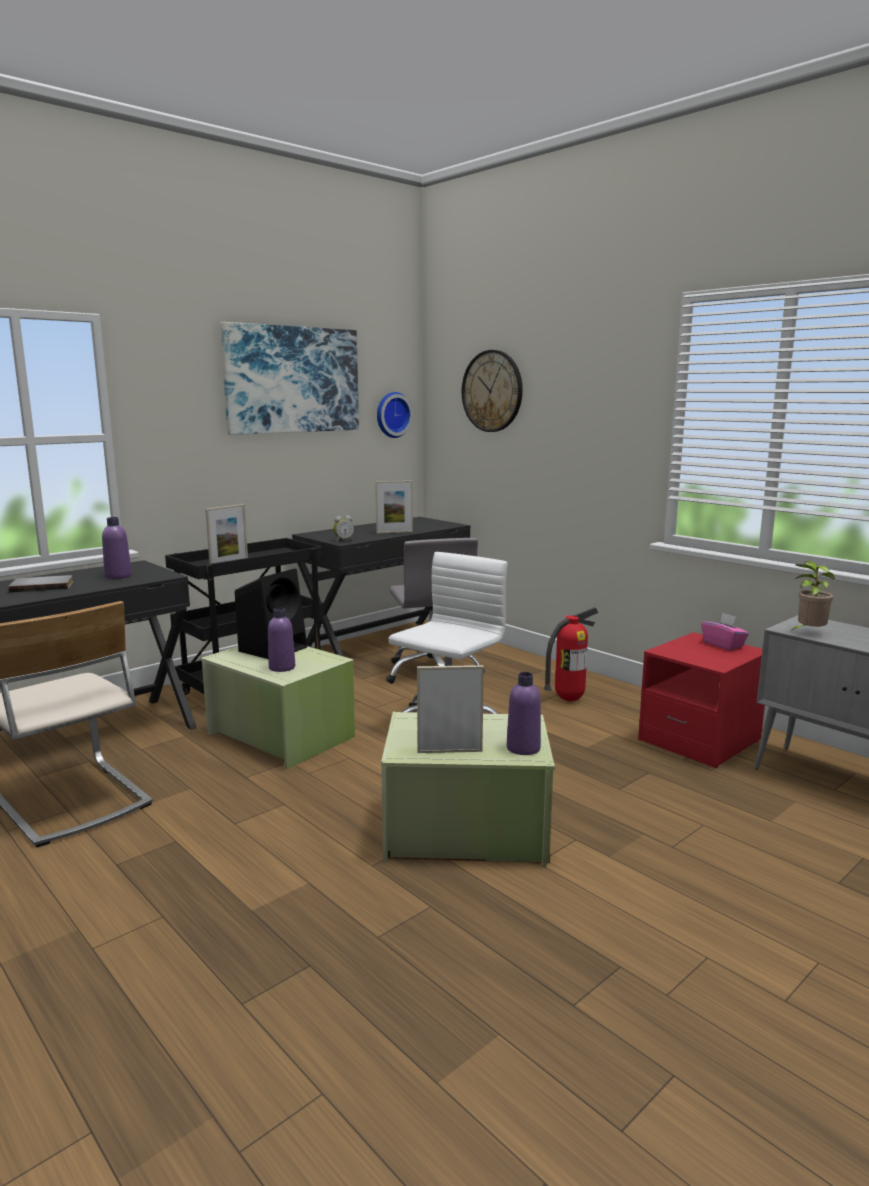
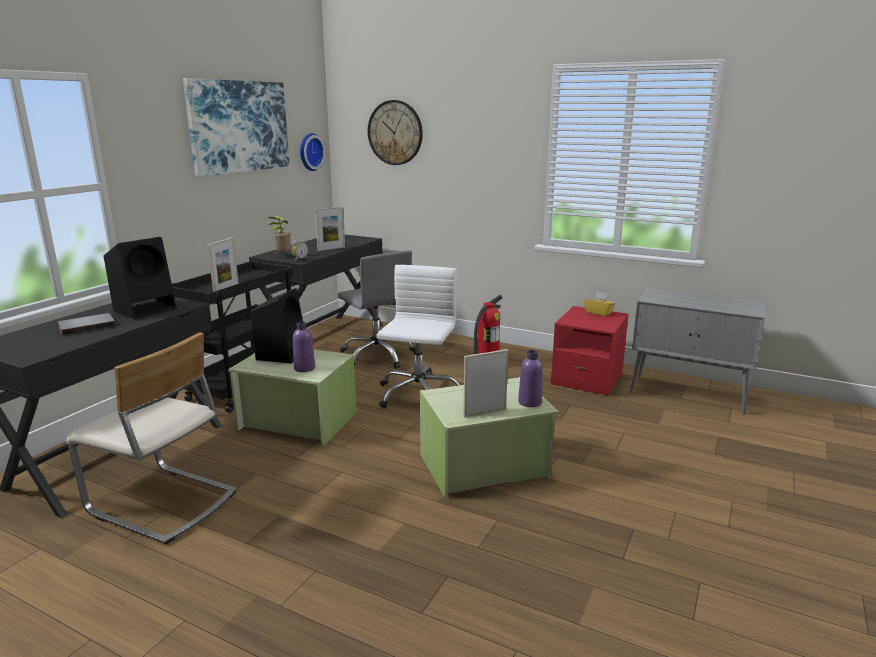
camera: 20 degrees left, 5 degrees up
purple bottle [102,517,132,579] -> black speaker [104,237,177,319]
pink tissue box [701,613,749,650] -> yellow tissue box [584,292,615,316]
potted plant [792,561,835,630] -> potted plant moved to [268,215,291,255]

